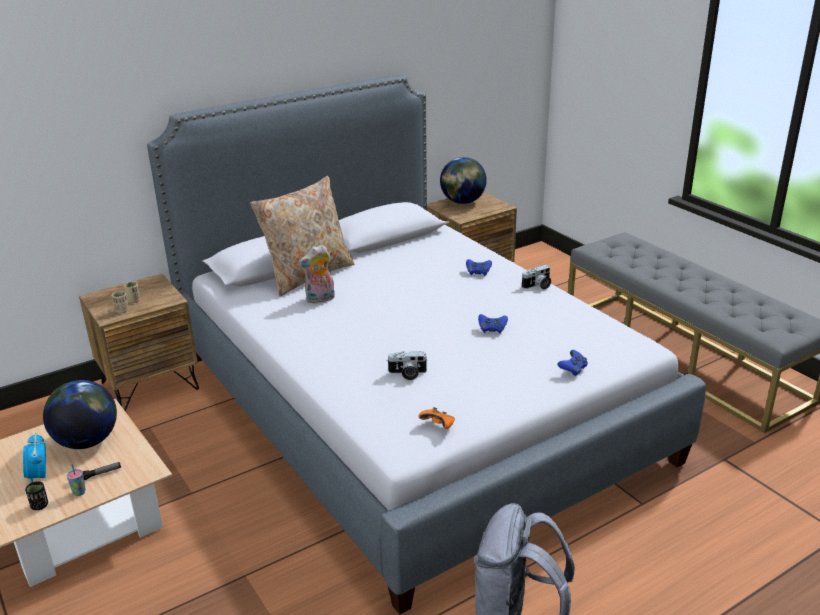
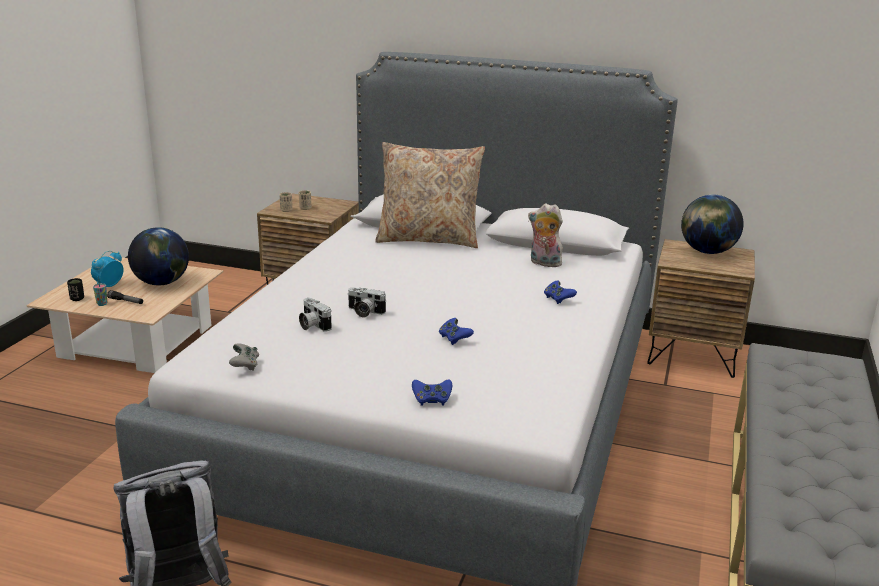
camera: 50 degrees right, 5 degrees down
plush toy [298,244,335,303] -> plush toy moved to [528,203,564,267]
orange game controller [418,407,455,429] -> grey game controller [229,343,259,371]
camera [522,265,551,290] -> camera moved to [348,287,387,317]

